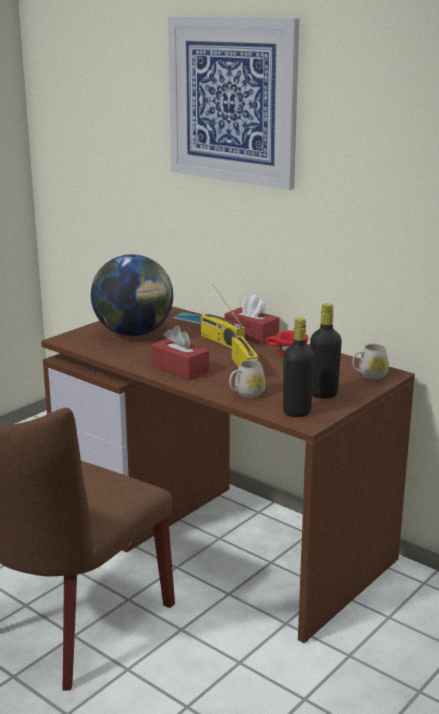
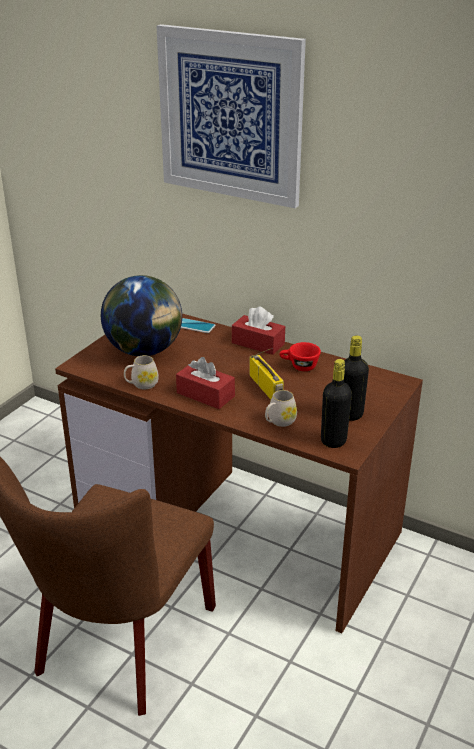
camera: 10 degrees left, 10 degrees up
radio [201,285,245,348] -> none
white mug [352,344,389,379] -> white mug moved to [124,355,159,389]

